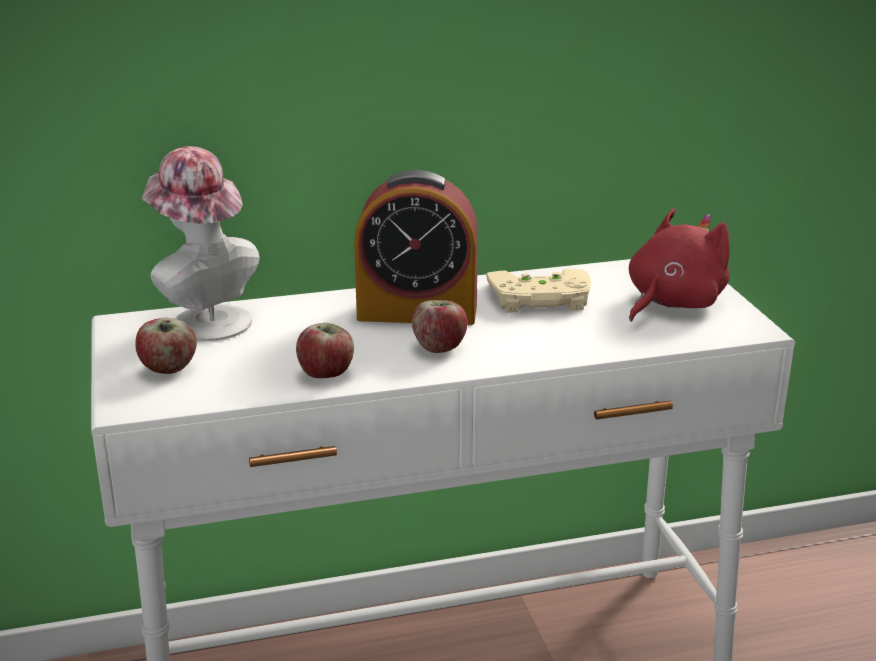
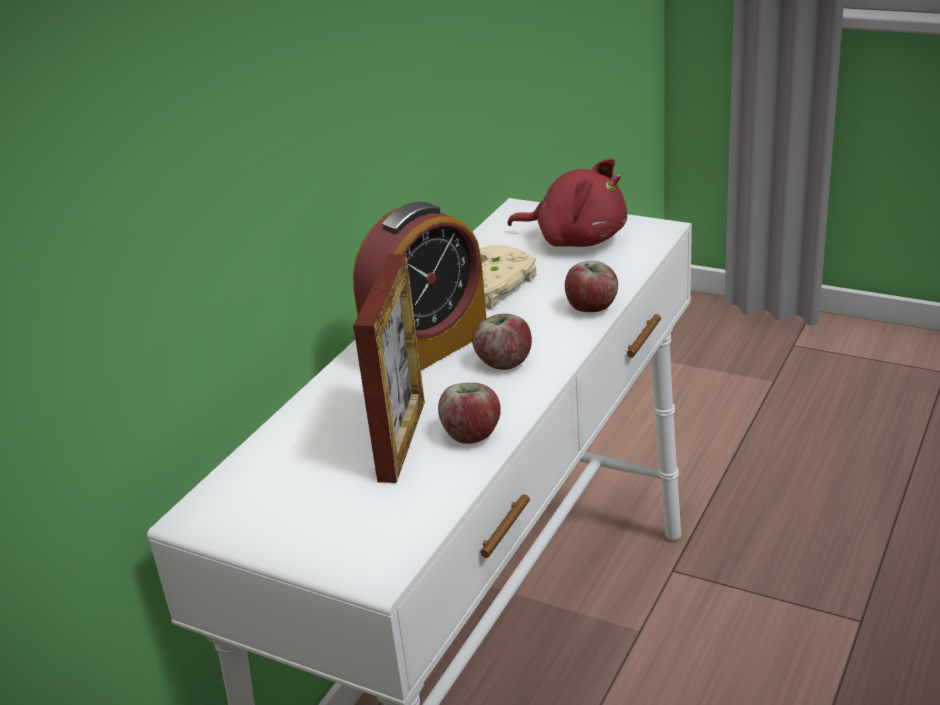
camera: 45 degrees left, 5 degrees up
apple [135,318,197,374] -> apple moved to [565,261,618,312]
hat [142,146,260,341] -> none
red plush toy [629,208,730,321] -> red plush toy turned 120 degrees clockwise [508,158,627,247]
none -> picture frame [353,254,425,483]

